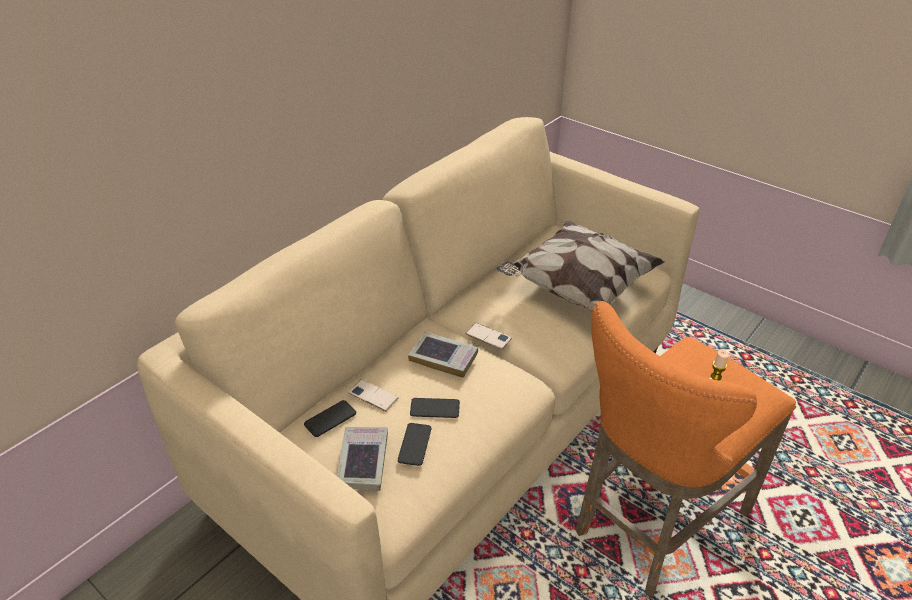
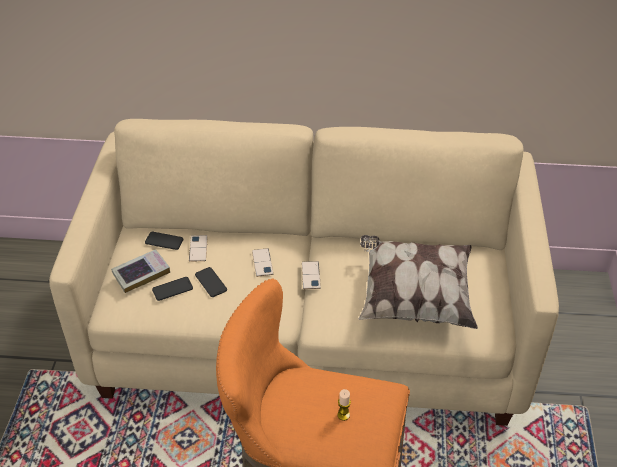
camera: 55 degrees right, 5 degrees up
book [408,332,478,378] -> phone [252,248,273,277]

